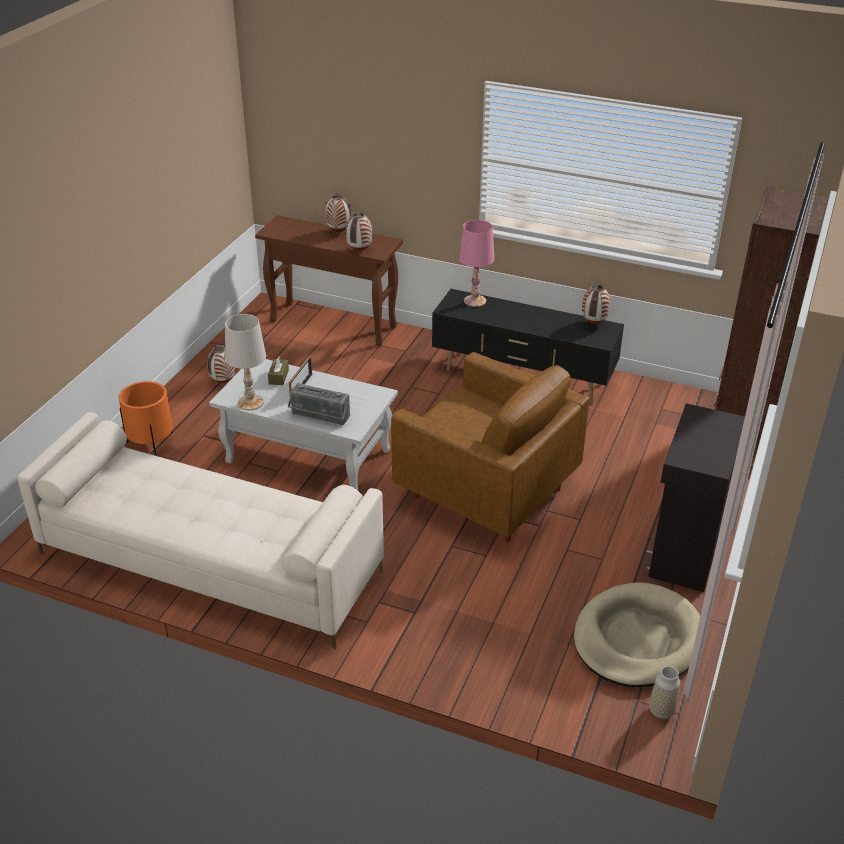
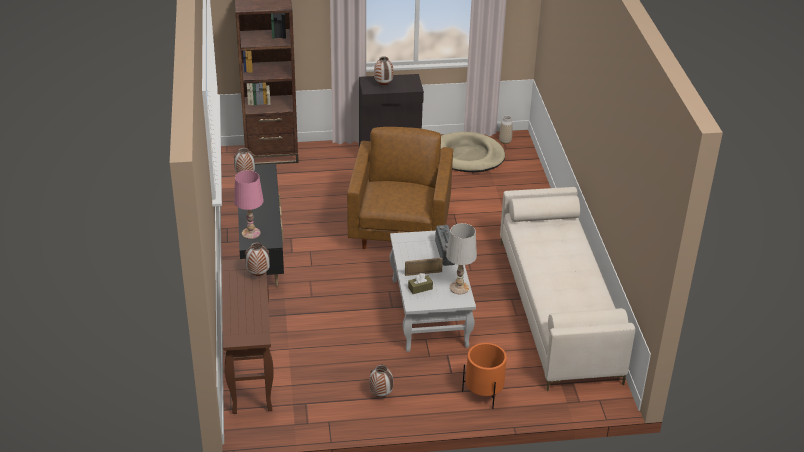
camera: 120 degrees left, 0 degrees up
vase [325,193,351,232] -> vase moved to [374,56,393,85]

